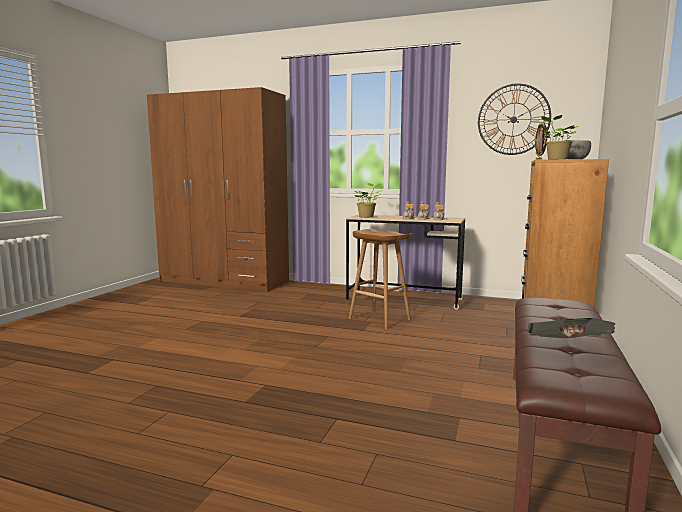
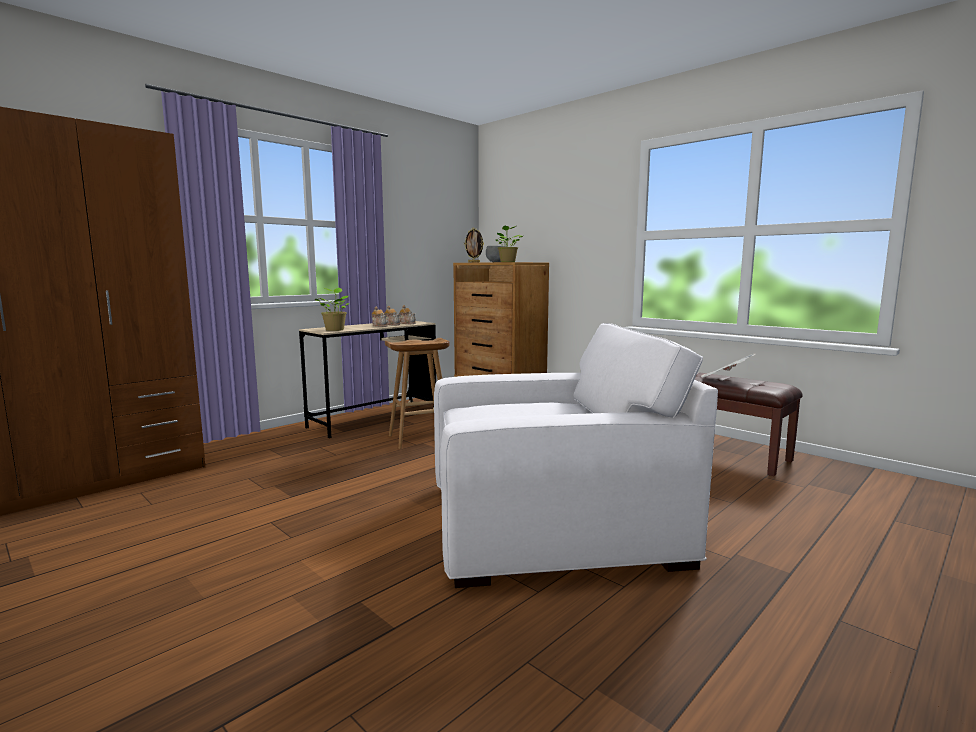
camera: 65 degrees left, 0 degrees up
wall clock [478,83,551,155] -> none
none -> white armchair [434,323,718,588]

